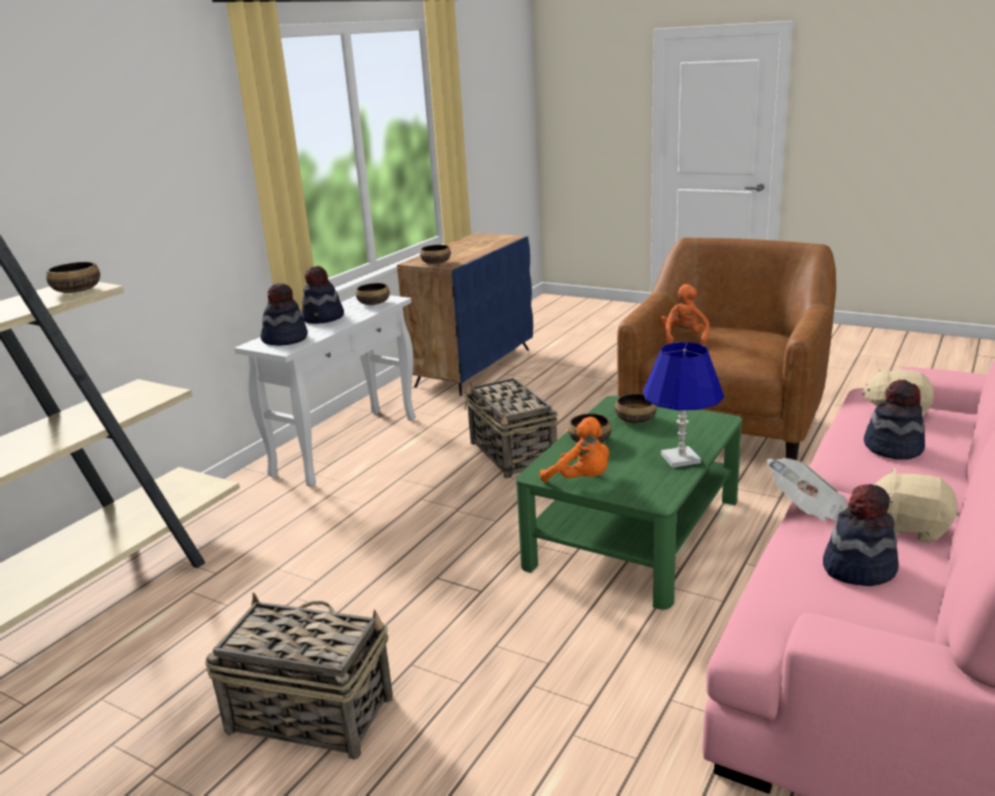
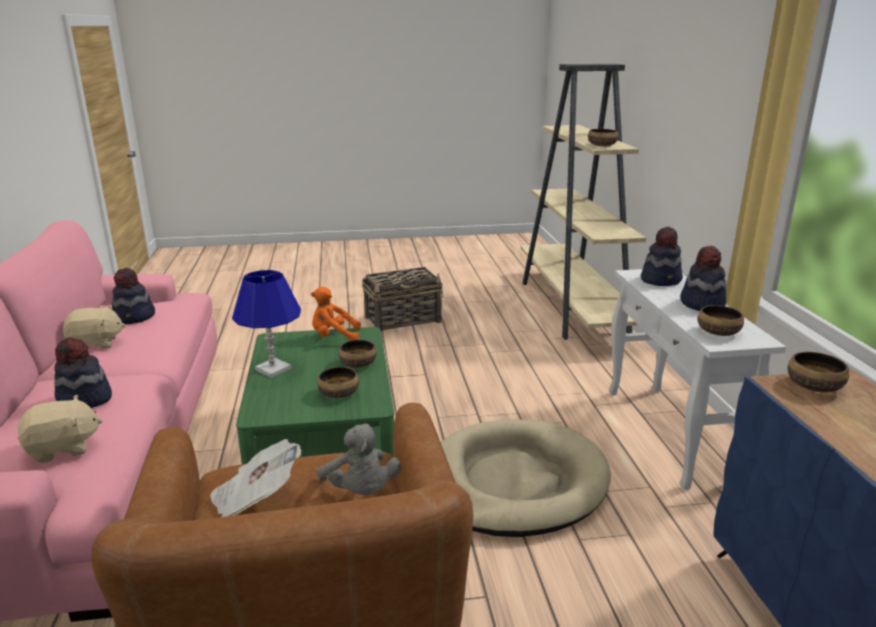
camera: 140 degrees right, 0 degrees up
basket [464,378,558,478] -> beige dog bed [441,419,611,537]
orange plush toy [660,284,710,346] -> grey plush toy [317,423,401,495]
newspaper [767,458,848,522] -> newspaper moved to [210,439,301,517]

